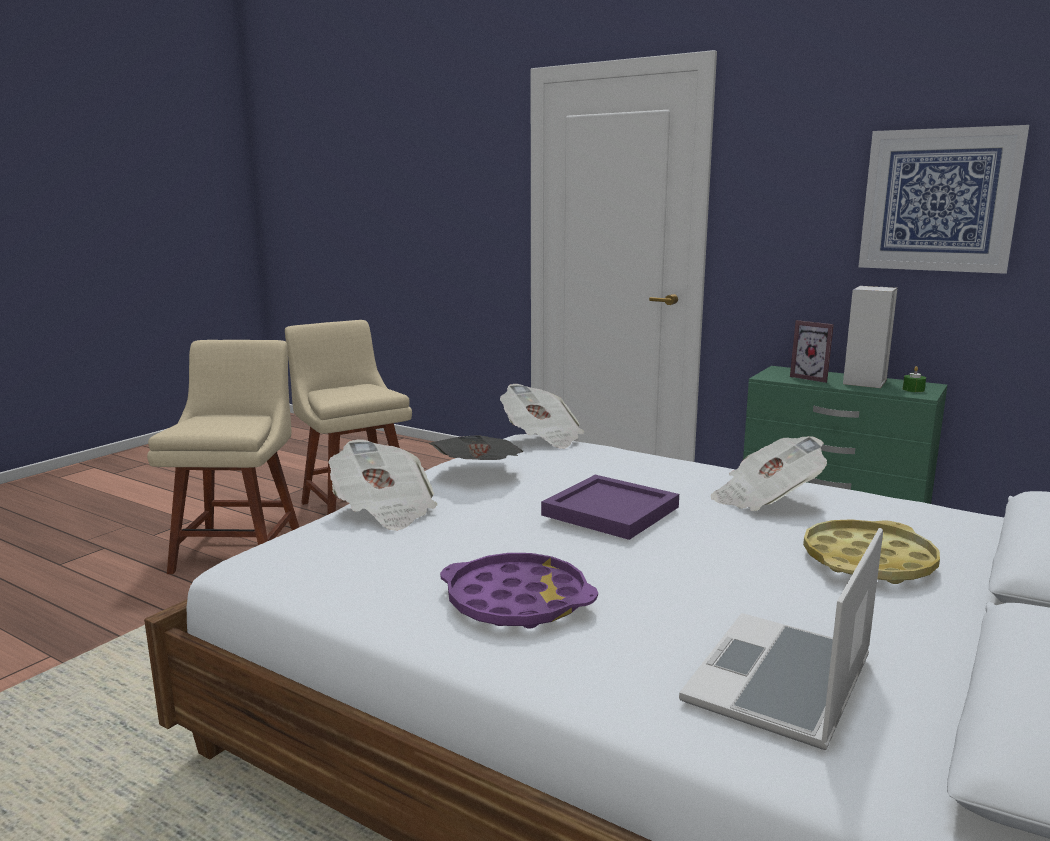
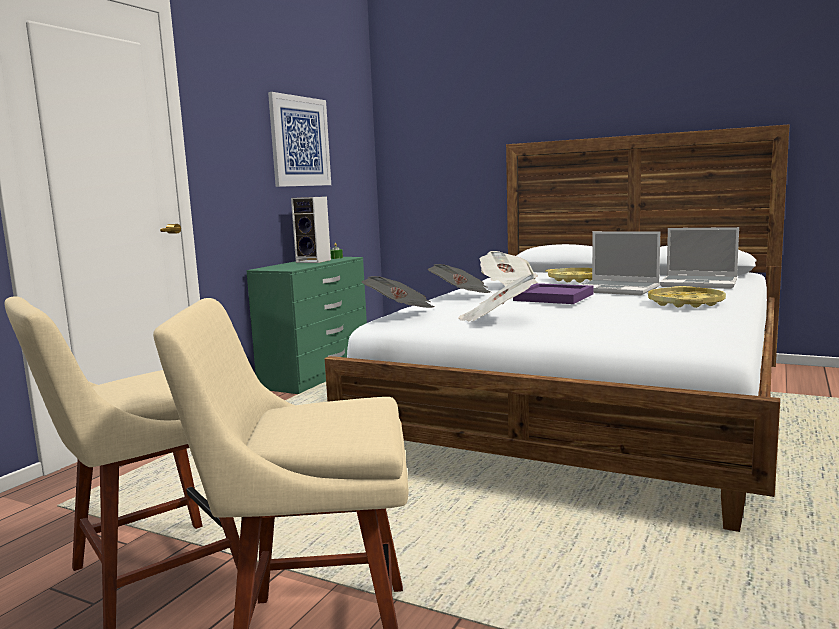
camera: 95 degrees left, 5 degrees down
newspaper [328,439,437,531] -> newspaper moved to [428,264,491,293]
purple tray [440,553,598,629] -> yellow tray [648,286,726,308]
picture frame [790,320,834,383] -> none
none -> laptop [580,231,660,296]

